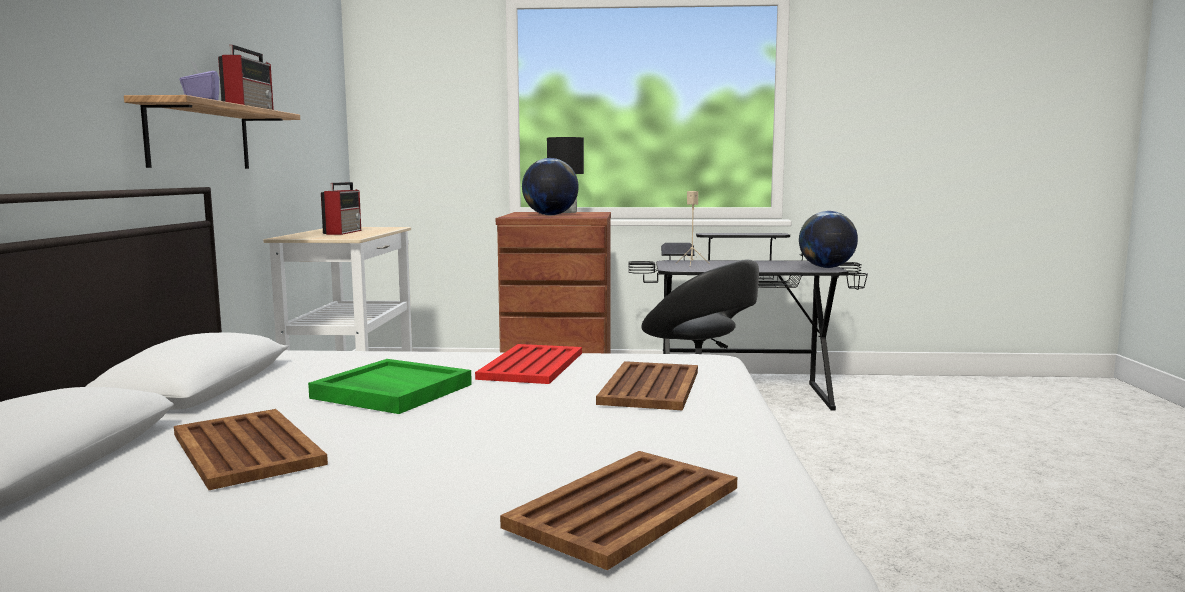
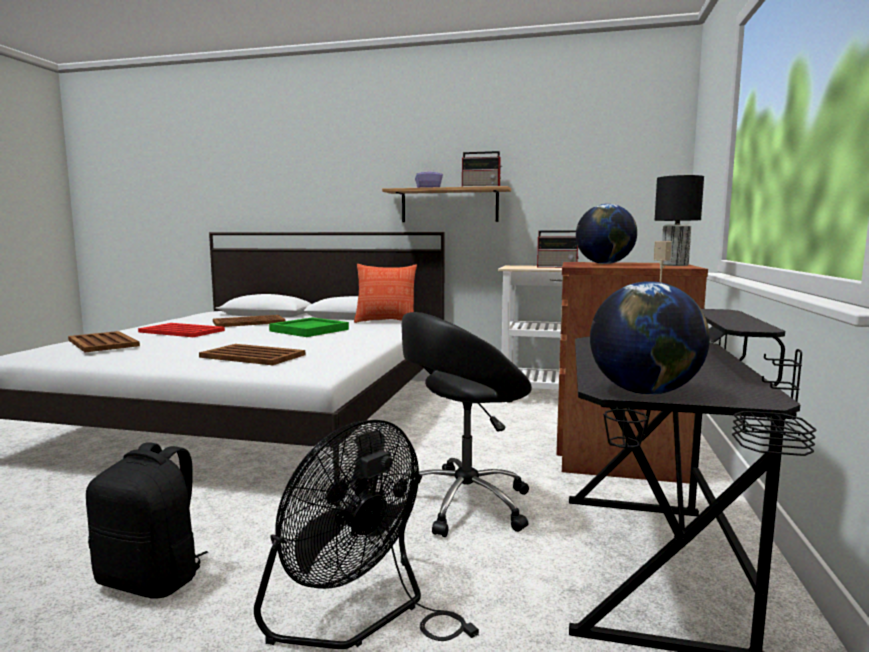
camera: 100 degrees right, 0 degrees up
red tray [475,344,582,384] -> red tray moved to [138,323,225,337]
none -> black backpack [86,442,208,598]
none -> black fan [254,420,479,649]
none -> orange pillow [354,264,417,323]

